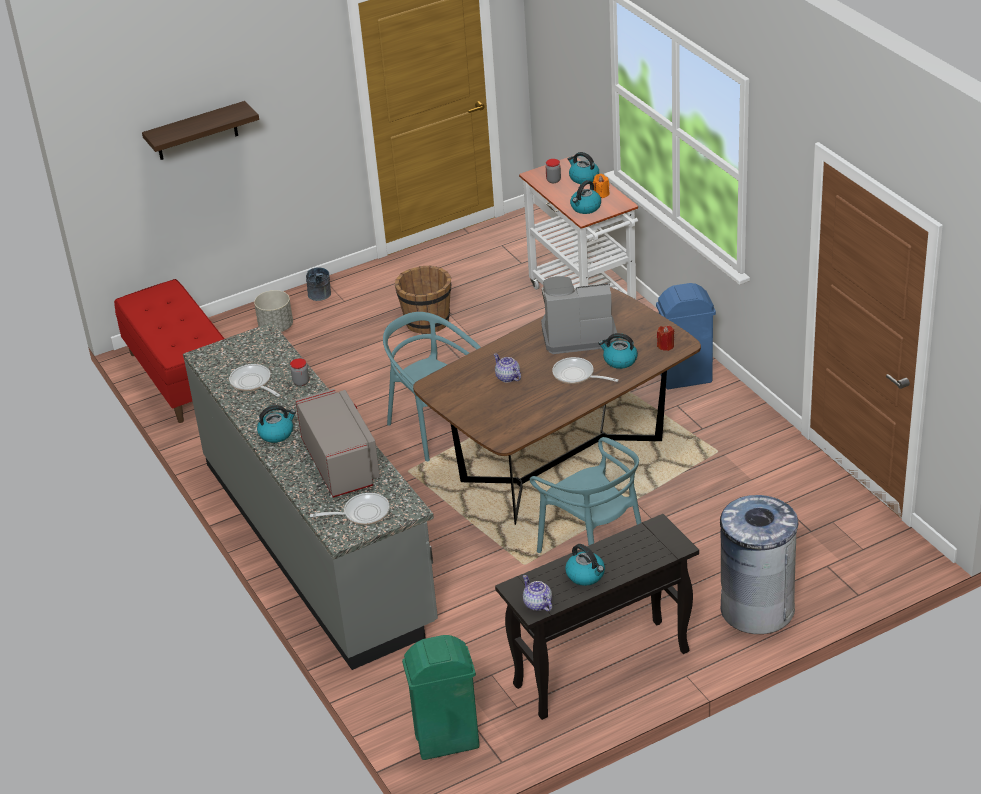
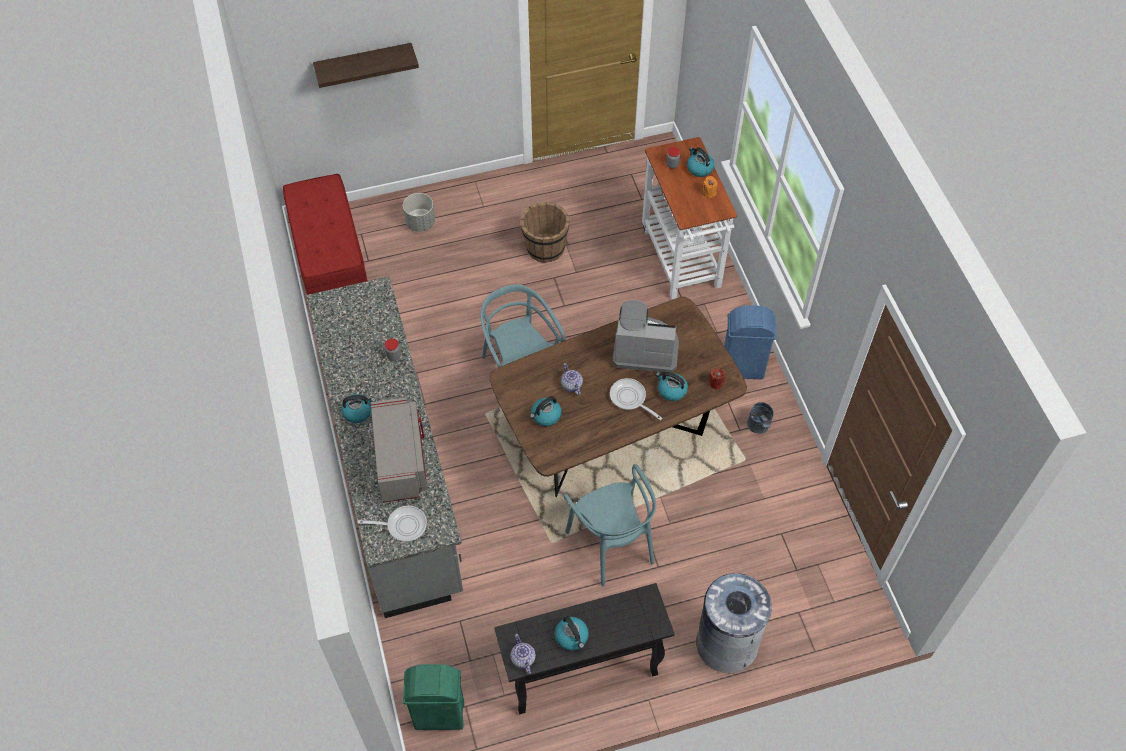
camera: 10 degrees right, 20 degrees up
frying pan [229,364,280,397] -> none
grey bucket [306,267,331,301] -> grey bucket moved to [747,402,774,434]
kettle [570,180,601,214] -> kettle moved to [530,396,562,426]

